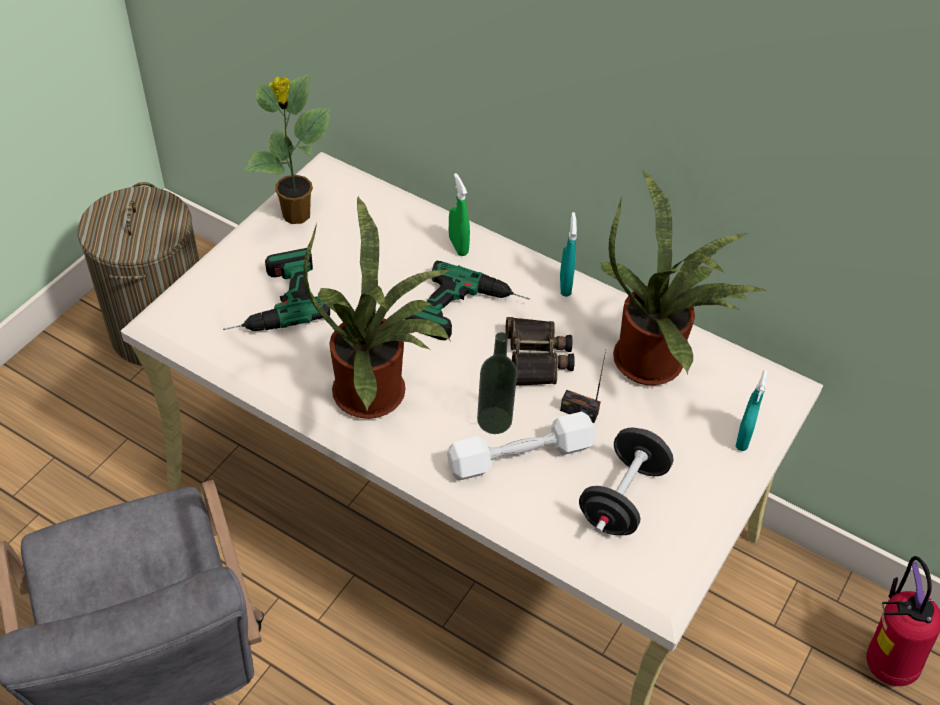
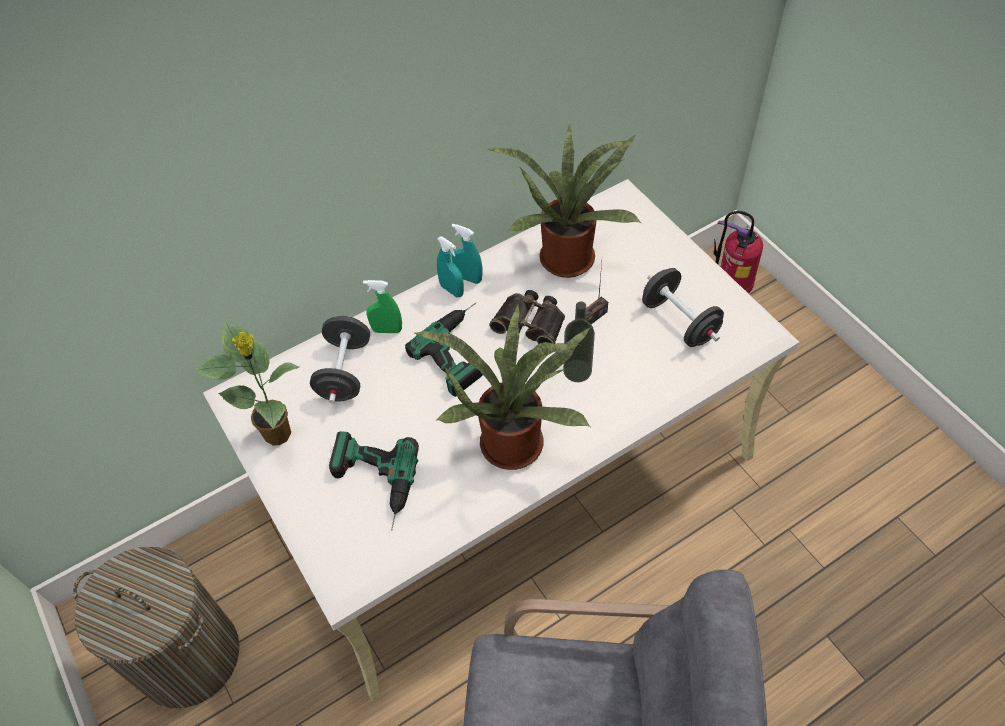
camera: 60 degrees left, 5 degrees up
white dumbbell [447,412,595,481] -> none
turquoise spray bottle [735,370,769,451] -> turquoise spray bottle moved to [437,236,464,297]
none -> black dumbbell [310,316,370,403]

